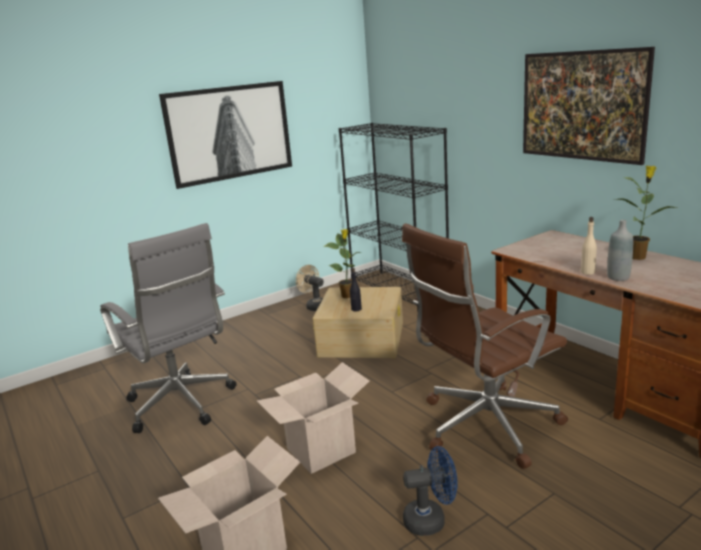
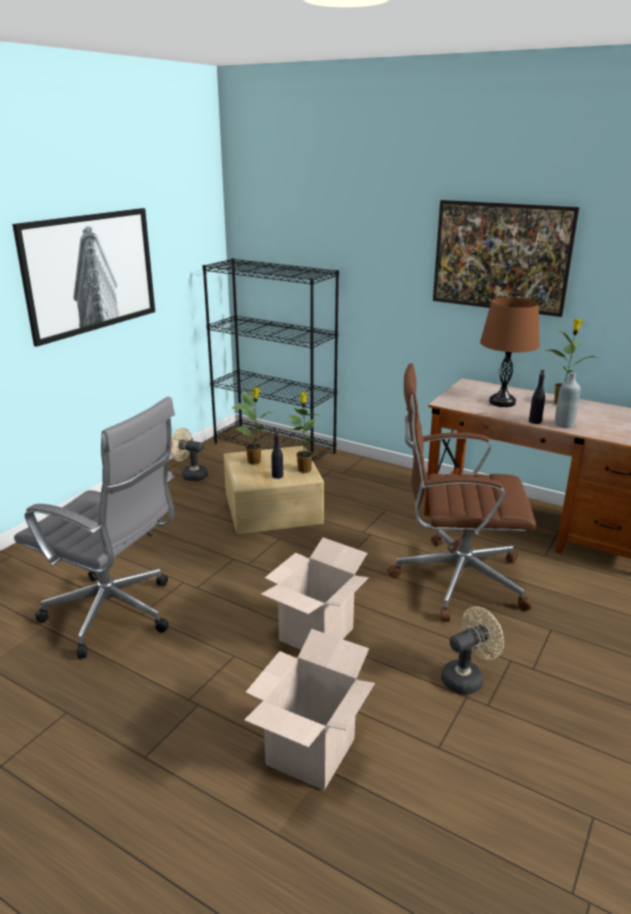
camera: 25 degrees left, 5 degrees up
brown office chair [402,223,568,469] -> brown office chair turned 60 degrees clockwise [387,363,536,622]
blue fan [403,446,458,536] -> beige fan [441,606,504,694]
beige bottle [581,217,597,275] -> black bottle [529,370,545,424]
none -> potted plant [288,392,322,473]
none -> brown table lamp [480,297,540,407]

